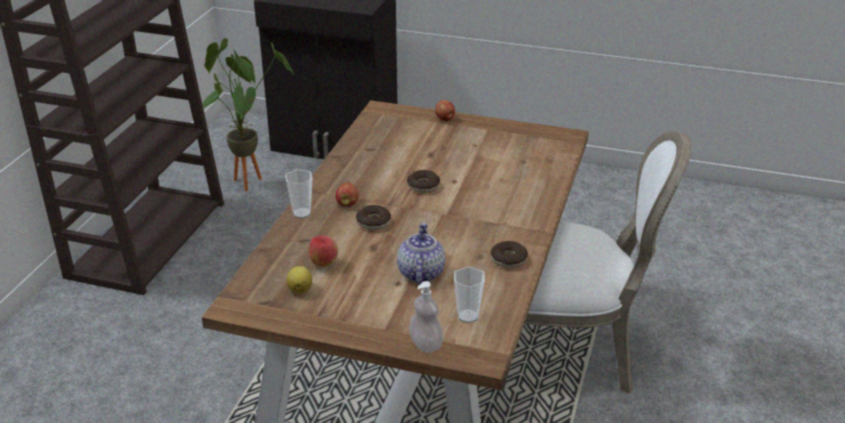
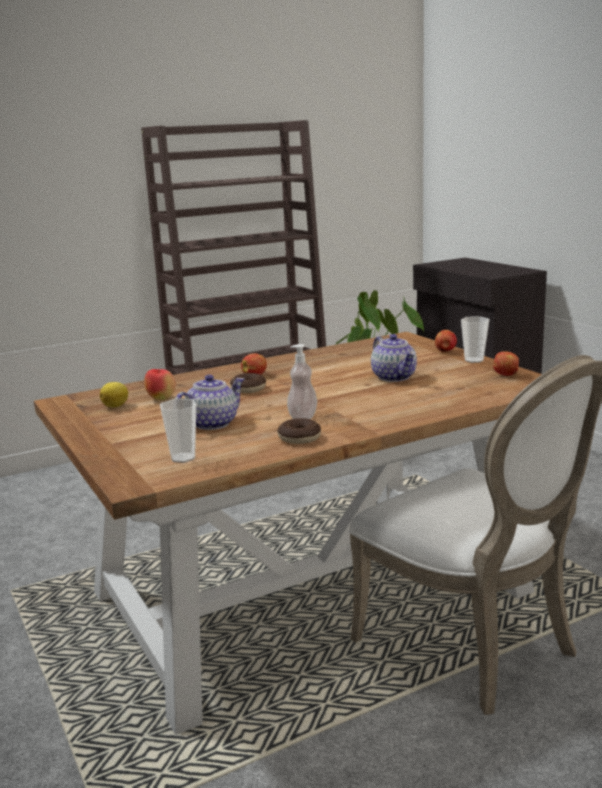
camera: 45 degrees right, 15 degrees down
cup [285,169,313,219] -> cup moved to [461,316,490,363]
donut [407,170,440,193] -> none
soap dispenser [409,281,443,353] -> soap dispenser moved to [287,344,317,419]
none -> teapot [371,334,417,382]
none -> apple [493,351,519,376]

